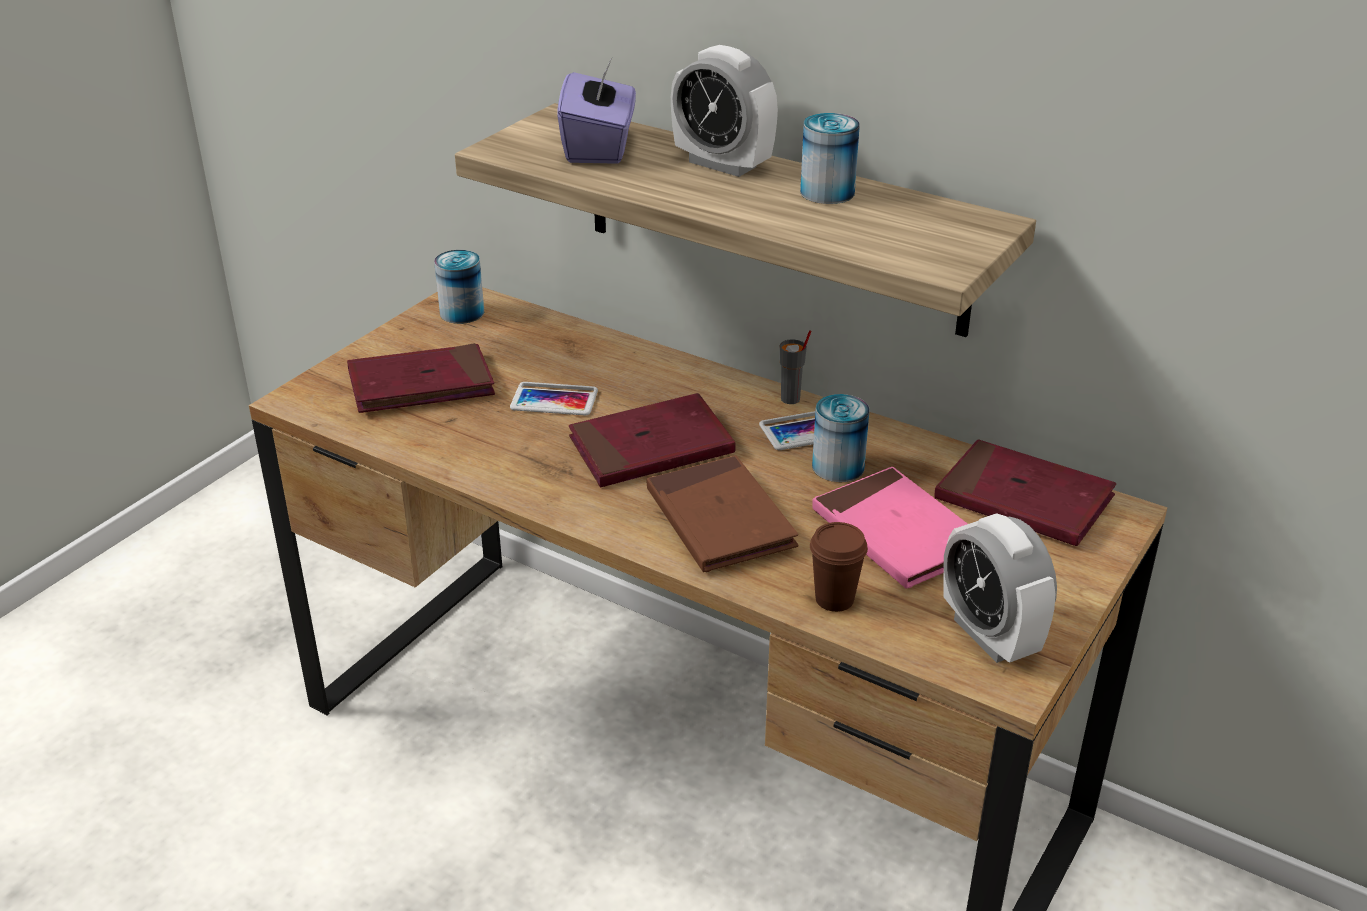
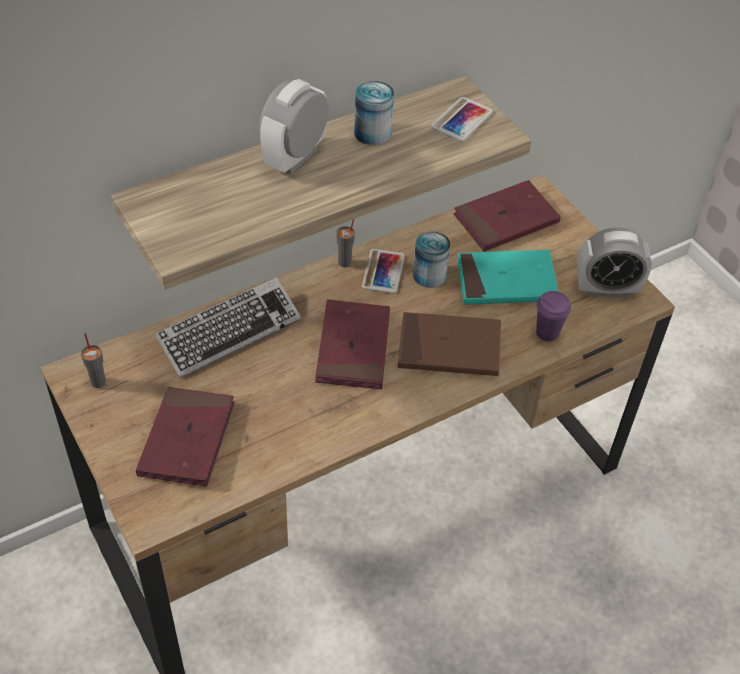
camera: 65 degrees left, 15 degrees up
can [434,250,484,324] -> grey cup [81,333,106,388]
phone [510,382,598,415] -> phone moved to [431,97,493,142]
purple tissue box [558,58,636,164] -> none
alarm clock [671,45,778,177] -> alarm clock turned 150 degrees clockwise [259,79,329,174]
brown cup [810,522,868,612] -> purple cup [536,291,571,341]
pink book [812,467,968,589] -> turquoise book [457,250,559,305]
none -> keyboard [155,277,301,378]

